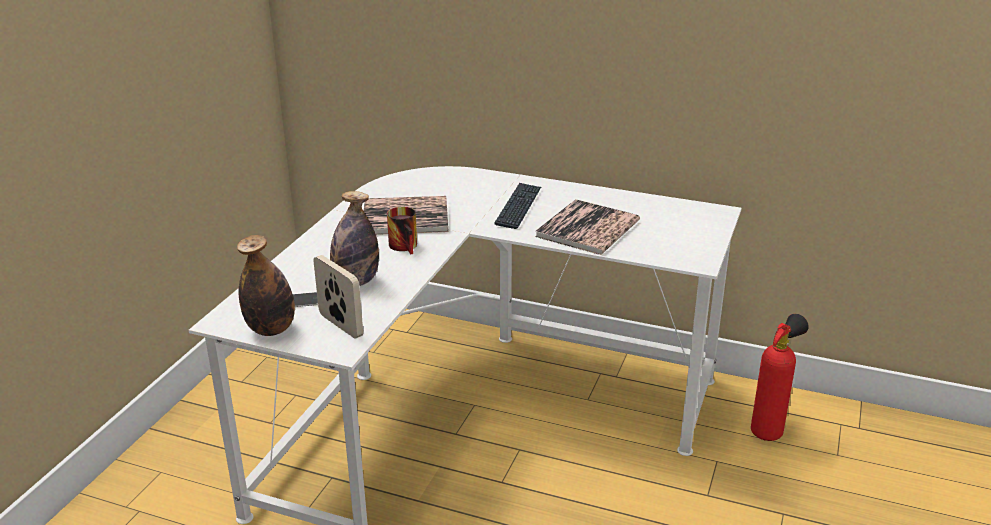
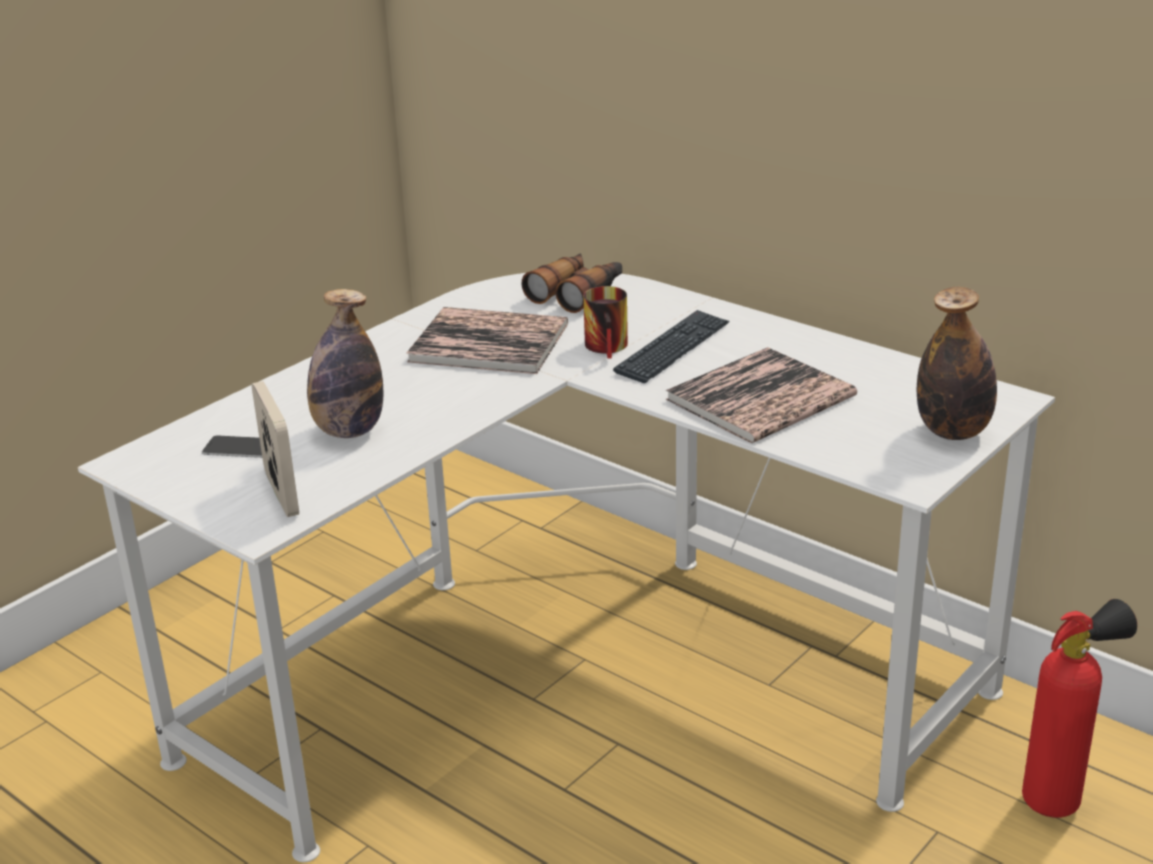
camera: 20 degrees right, 0 degrees up
bottle [237,235,295,336] -> bottle moved to [917,287,997,440]
mug [387,207,417,254] -> mug moved to [583,286,628,359]
none -> binoculars [521,253,622,313]

